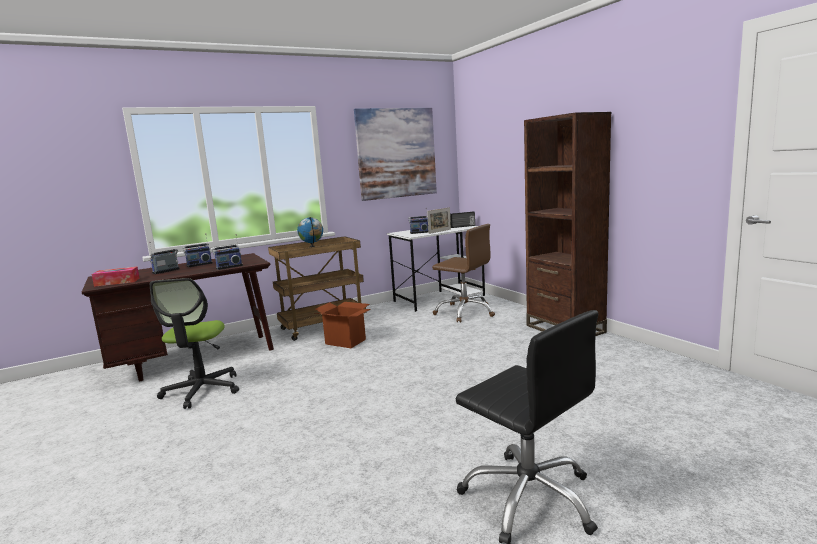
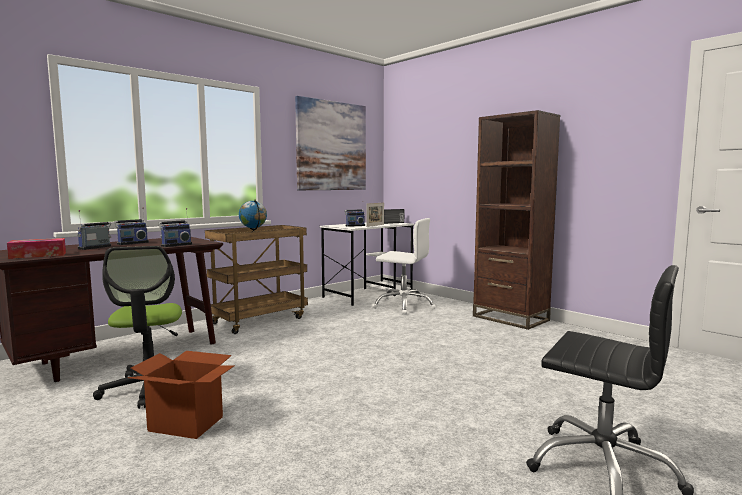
camera: 15 degrees left, 5 degrees down
cardboard box [315,302,371,348] -> cardboard box moved to [128,351,235,439]
brown office chair [432,224,495,322] -> white office chair [372,218,436,315]

